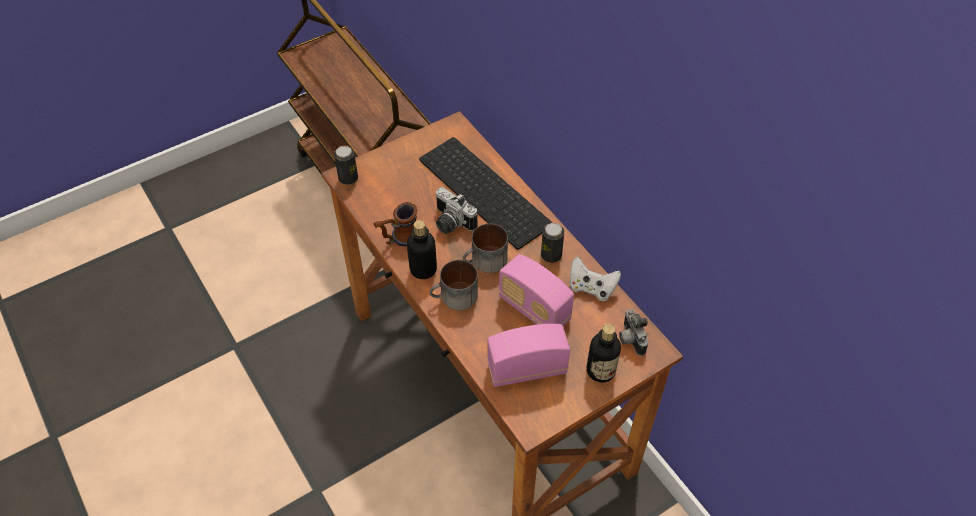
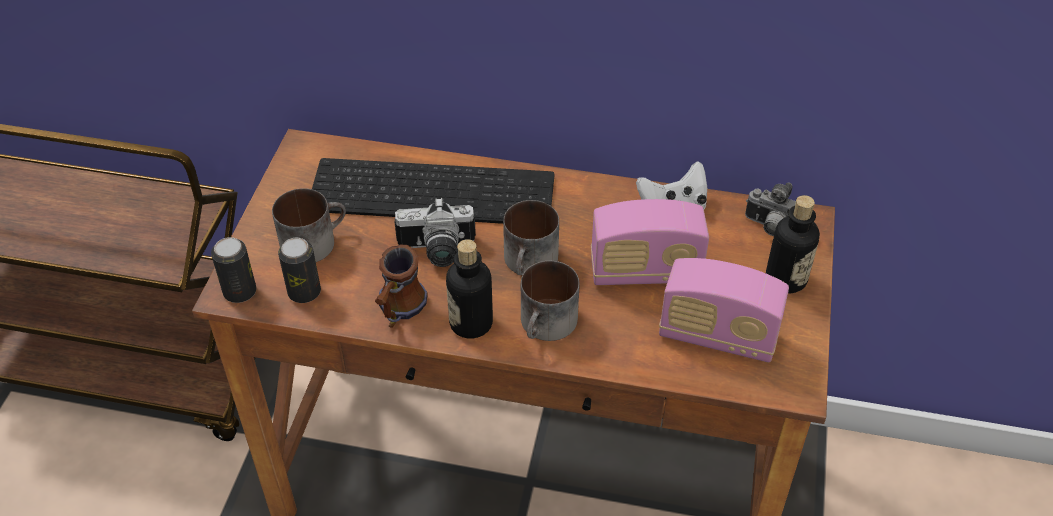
camera: 45 degrees left, 5 degrees down
radio [487,324,570,387] -> radio turned 105 degrees counterclockwise [659,258,789,363]
can [541,223,564,263] -> can moved to [278,238,321,303]
none -> mug [272,188,346,262]

